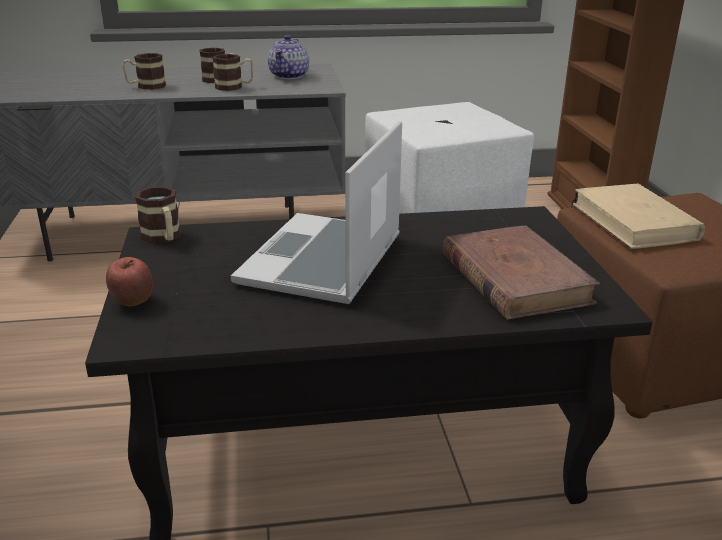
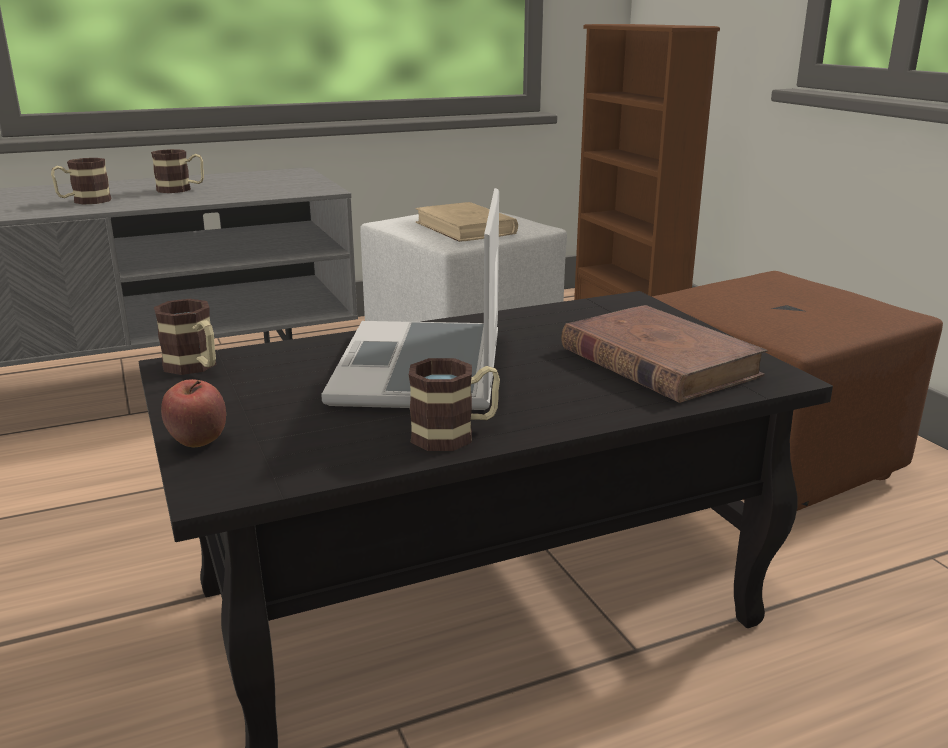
camera: 15 degrees left, 5 degrees down
mug [212,54,253,91] -> mug moved to [409,358,500,451]
teapot [268,35,309,79] -> none
beige book [573,184,705,249] -> beige book moved to [415,202,518,242]

